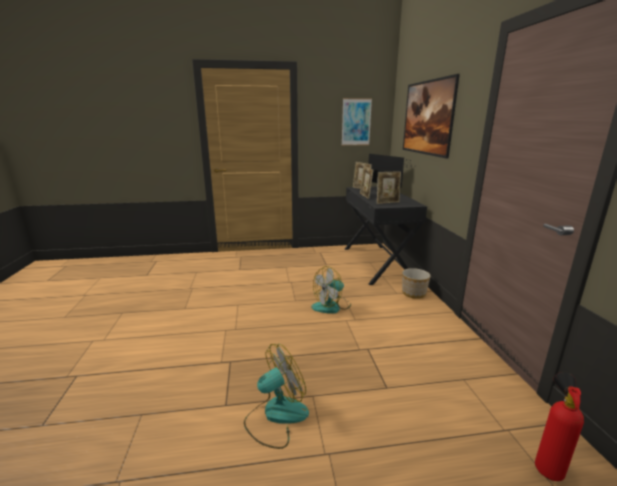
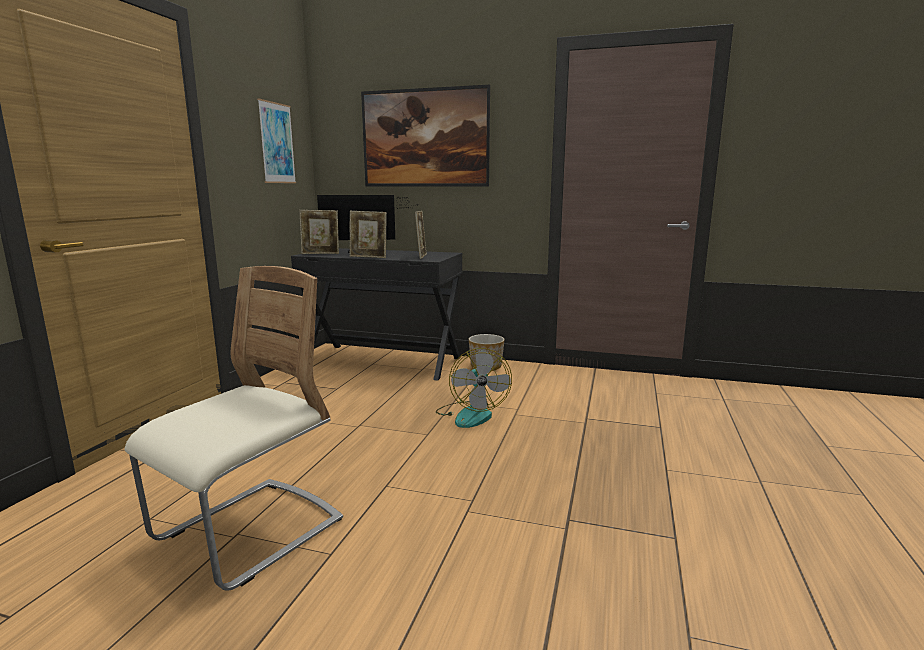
camera: 65 degrees left, 5 degrees down
fan [244,344,309,449] -> none
fire extinguisher [535,372,584,481] -> none
none -> beige chair [125,266,343,591]

